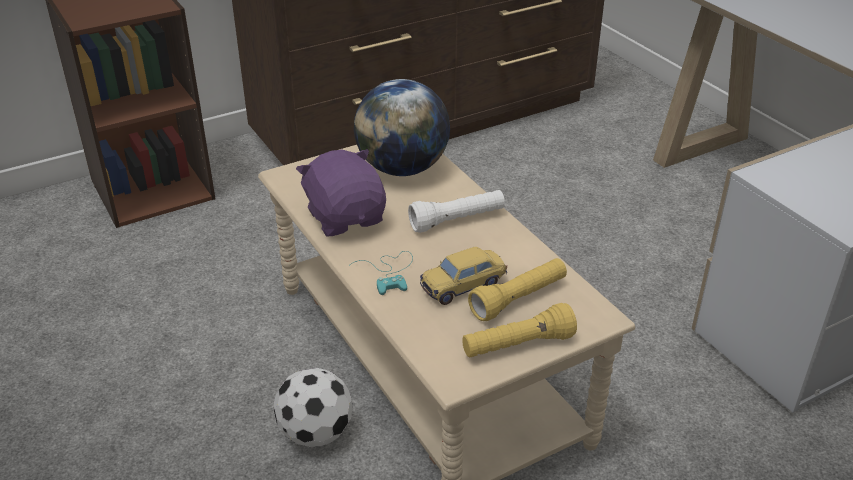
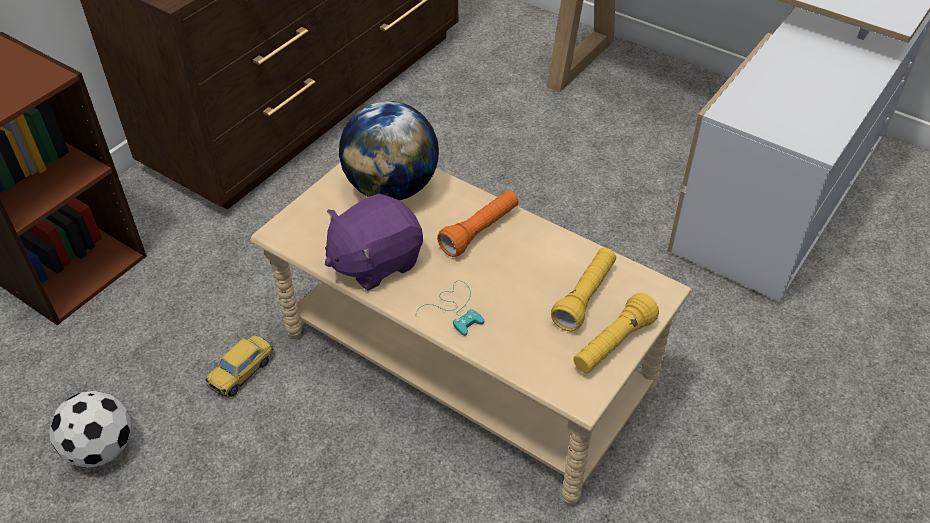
camera: 25 degrees left, 10 degrees up
football [273,368,353,447] -> football moved to [49,391,131,468]
purple plush toy [296,149,386,237] -> purple plush toy turned 75 degrees counterclockwise [325,194,423,291]
white flashlight [408,190,505,233] -> orange flashlight [437,190,519,257]
toy car [420,247,507,305] -> toy car moved to [205,335,274,397]

